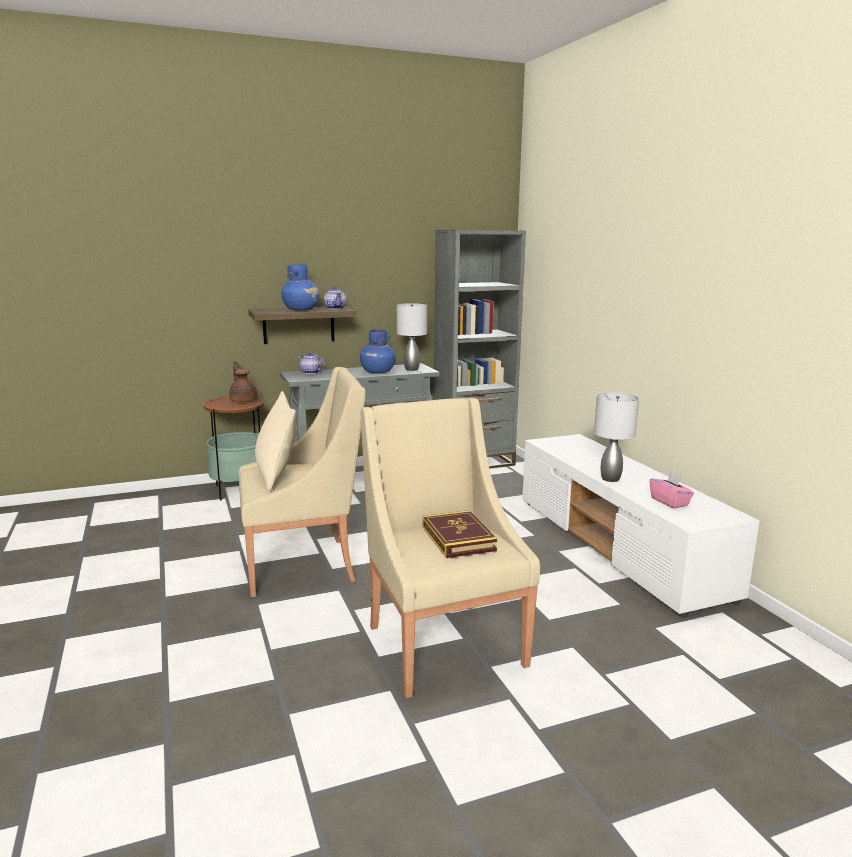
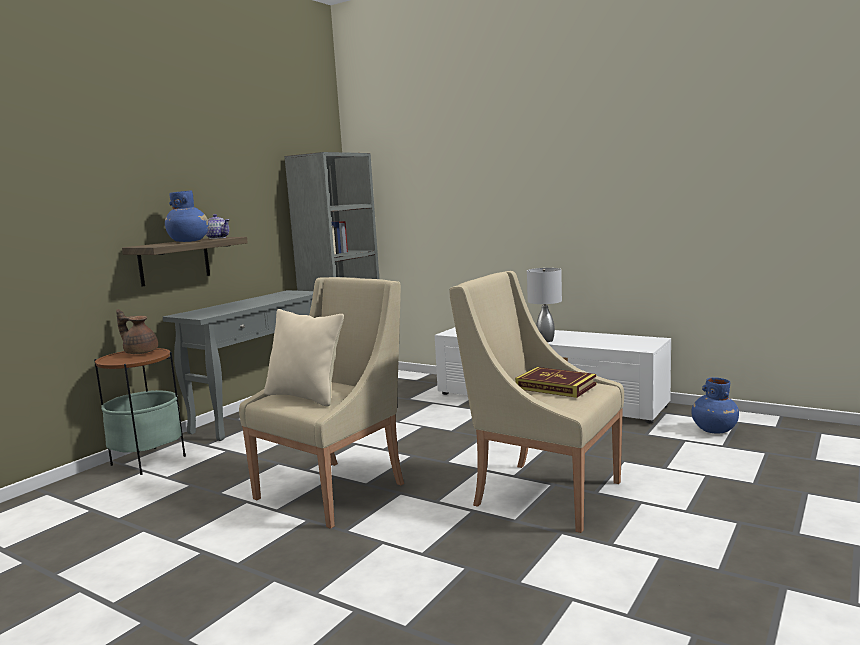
camera: 35 degrees left, 5 degrees down
teapot [297,351,325,374] -> none
blue vase [360,329,396,373] -> blue vase moved to [691,377,739,433]
grey table lamp [397,303,427,371] -> none
pink tissue box [649,471,694,509] -> none

